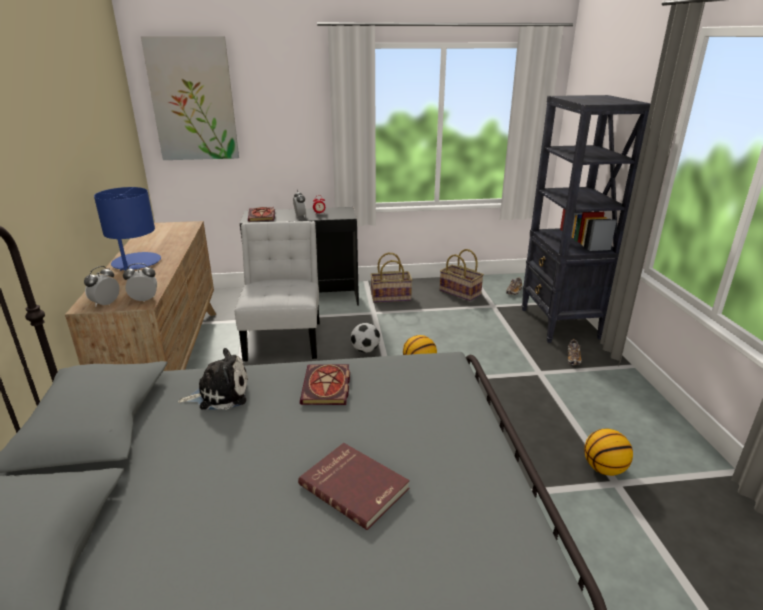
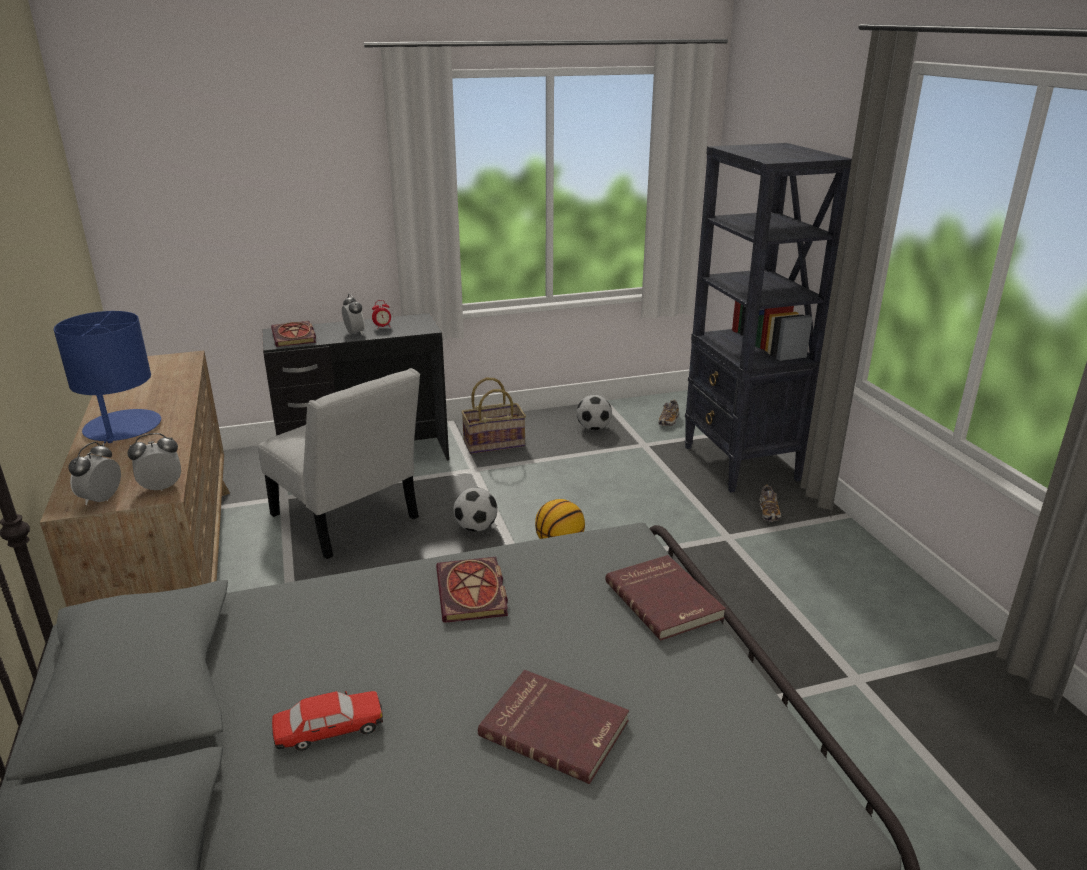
camera: 10 degrees left, 0 degrees up
picture [141,36,239,160] -> none
plush toy [178,348,248,410] -> none
white chair [235,221,320,362] -> white chair turned 150 degrees clockwise [258,368,420,559]
basket [440,249,484,301] -> football [577,395,612,430]
basketball [584,429,633,476] -> none
none -> toy car [272,691,383,751]
none -> red book [605,555,726,640]

